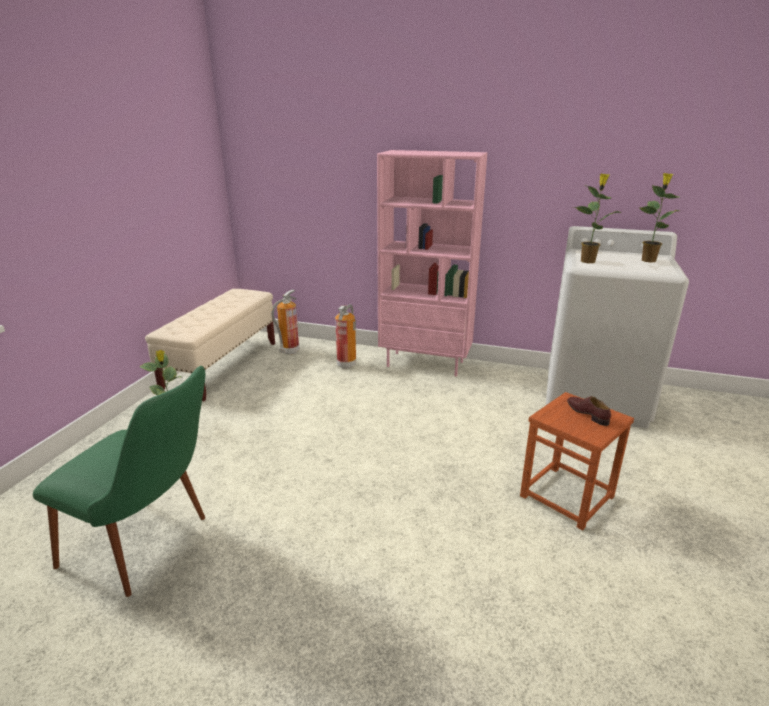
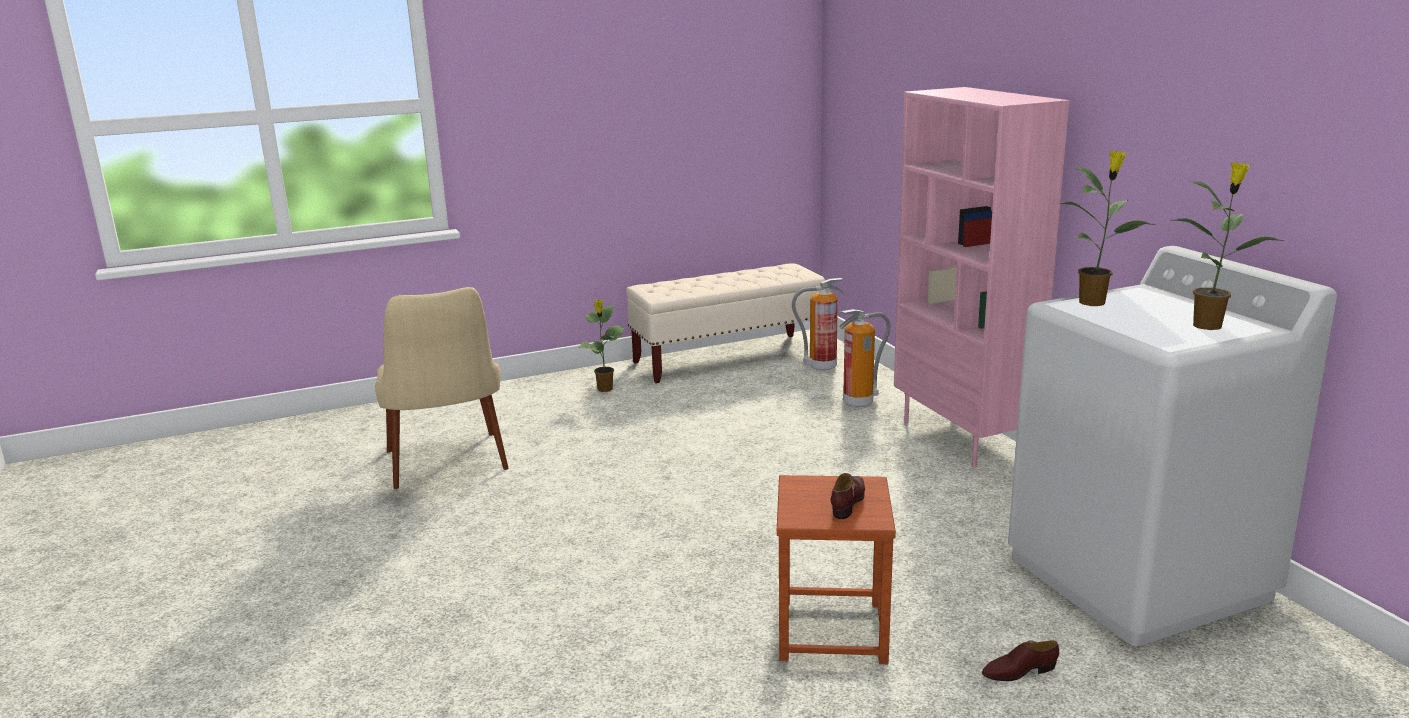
camera: 50 degrees right, 5 degrees down
green chair [33,366,205,597] -> beige chair [375,287,509,489]
none -> brown shoe [982,641,1059,681]

